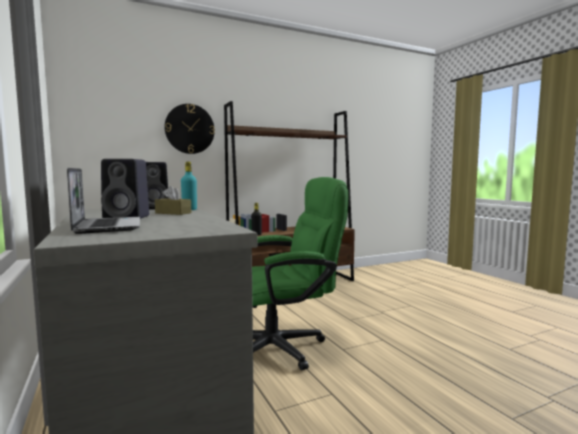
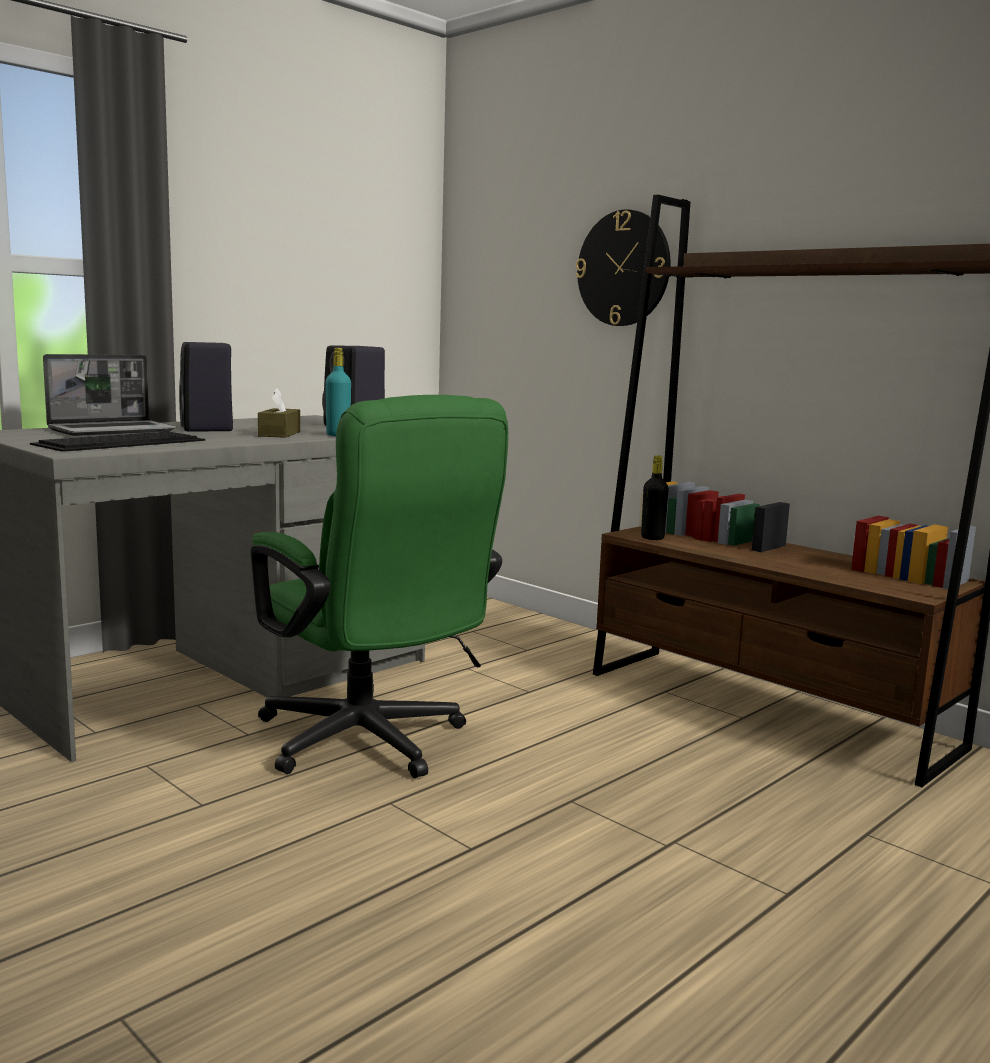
camera: 70 degrees right, 5 degrees up
none -> keyboard [30,431,205,452]

